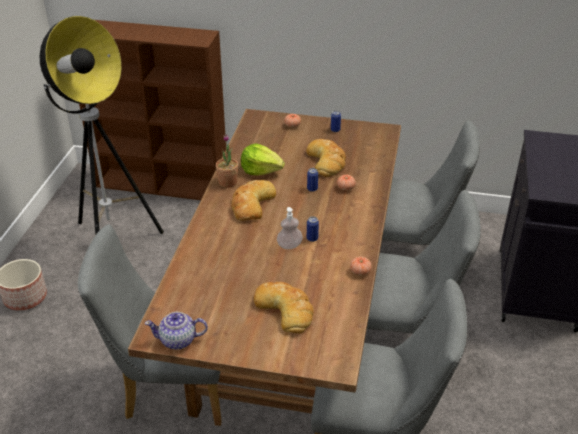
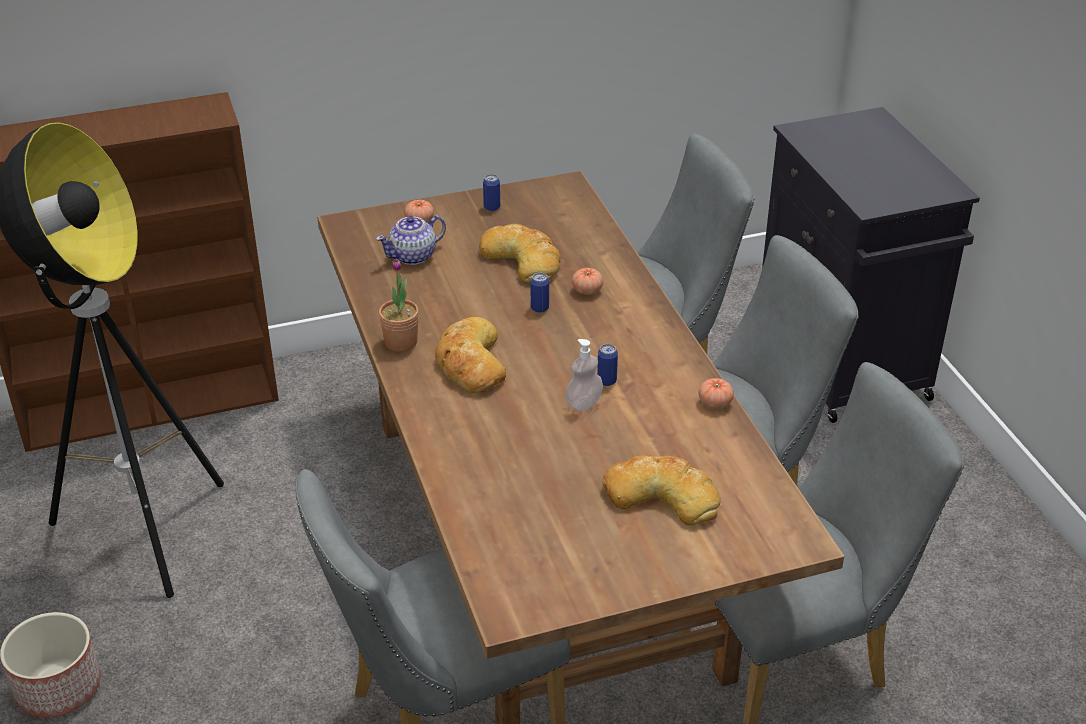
camera: 30 degrees left, 0 degrees up
teapot [145,312,208,350] -> teapot moved to [376,215,446,265]
lettuce [241,144,285,176] -> none

